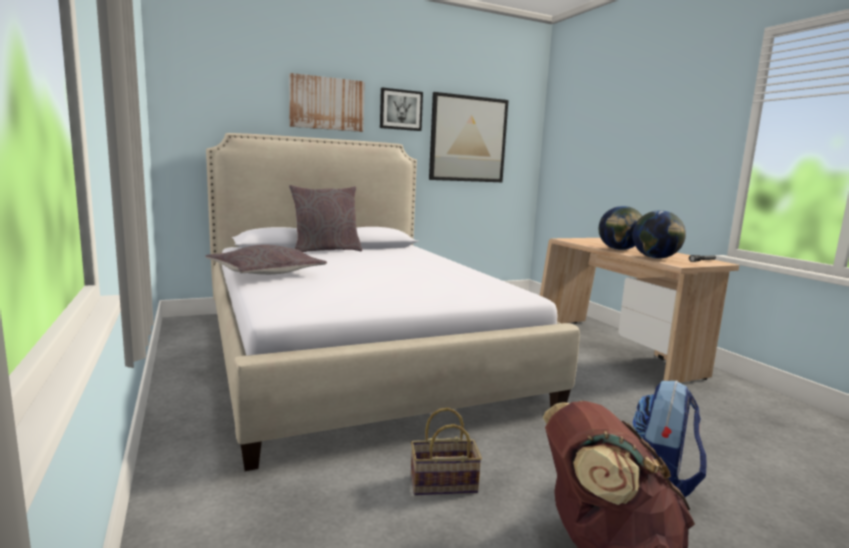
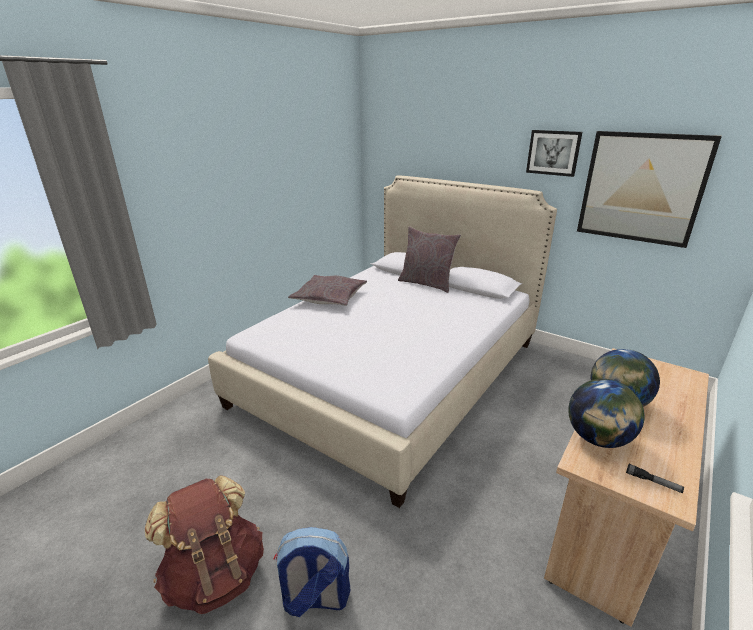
camera: 60 degrees right, 15 degrees up
picture [289,73,365,132] -> none
basket [411,408,482,495] -> none

